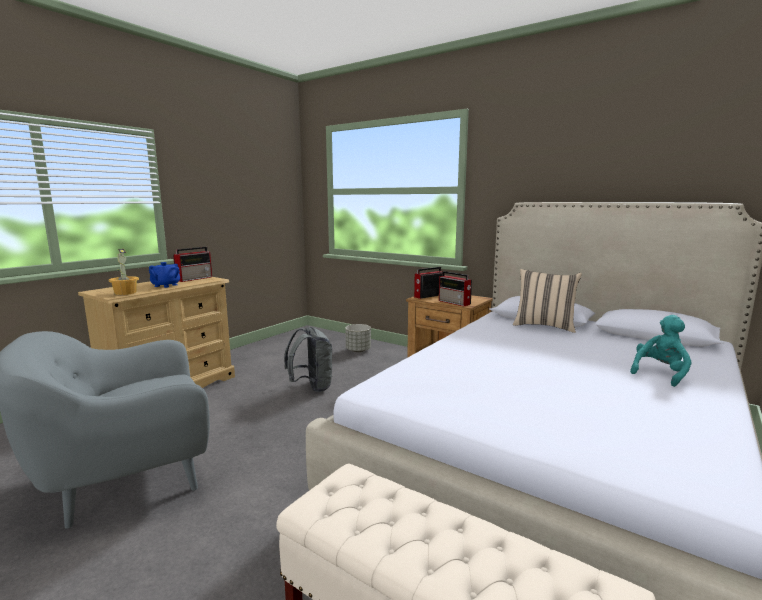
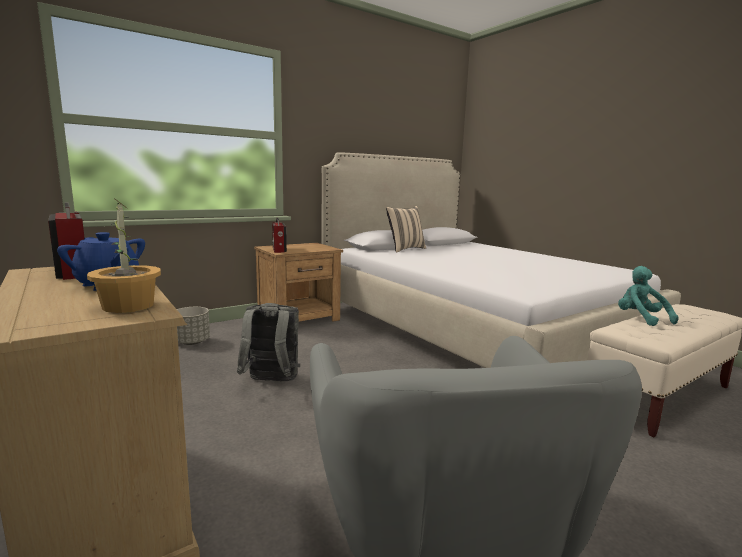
camera: 70 degrees left, 0 degrees up
radio [439,271,472,306] -> none
turquoise plush toy [630,315,692,387] -> turquoise plush toy moved to [618,266,679,326]

